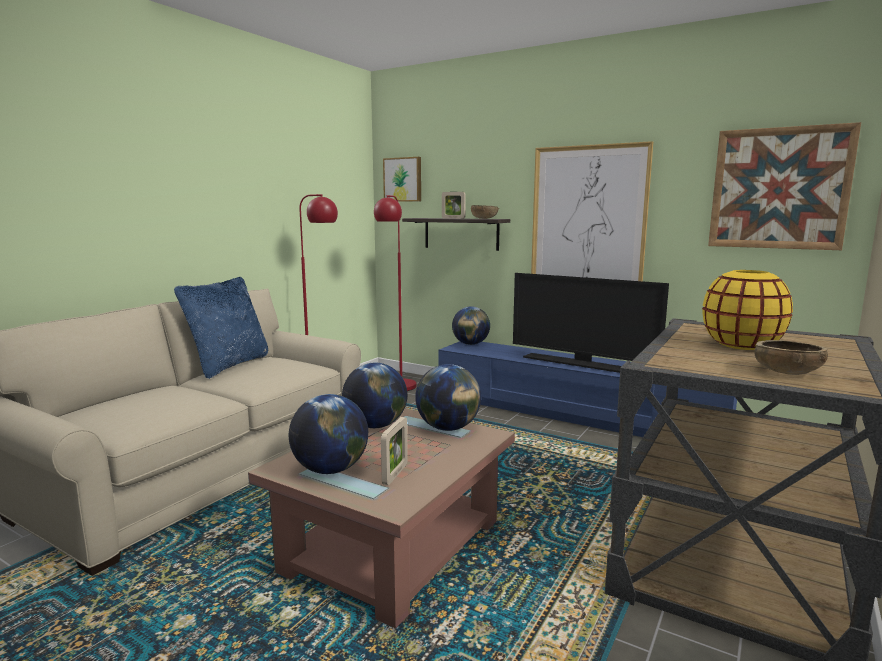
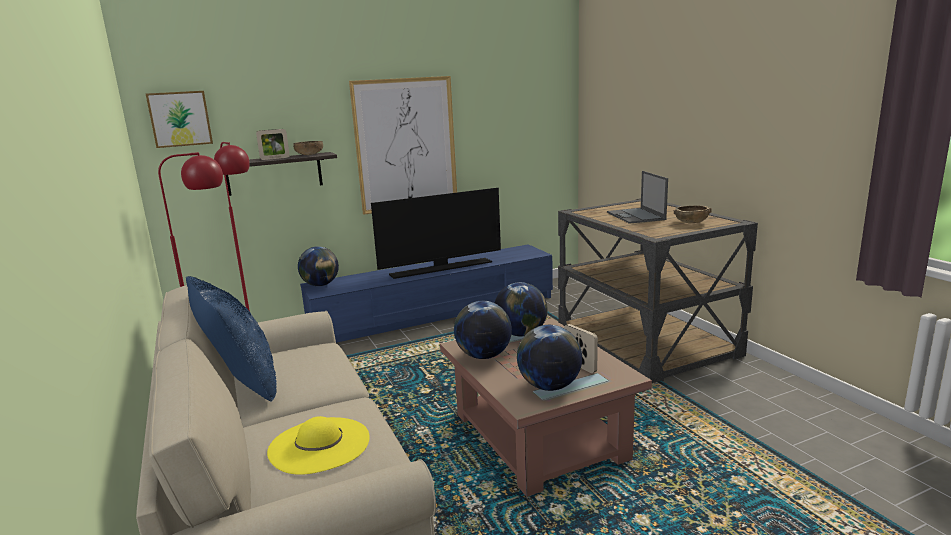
camera: 55 degrees left, 5 degrees up
yellow vase [702,270,793,350] -> laptop [607,171,668,224]
picture [708,122,861,250] -> none
none -> yellow hat [267,416,370,475]

